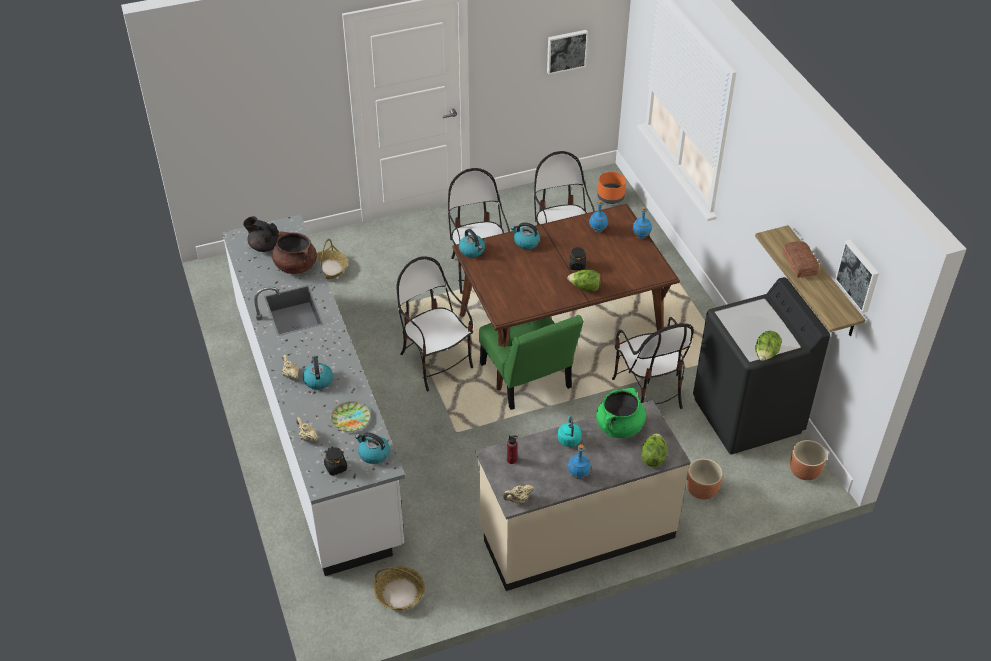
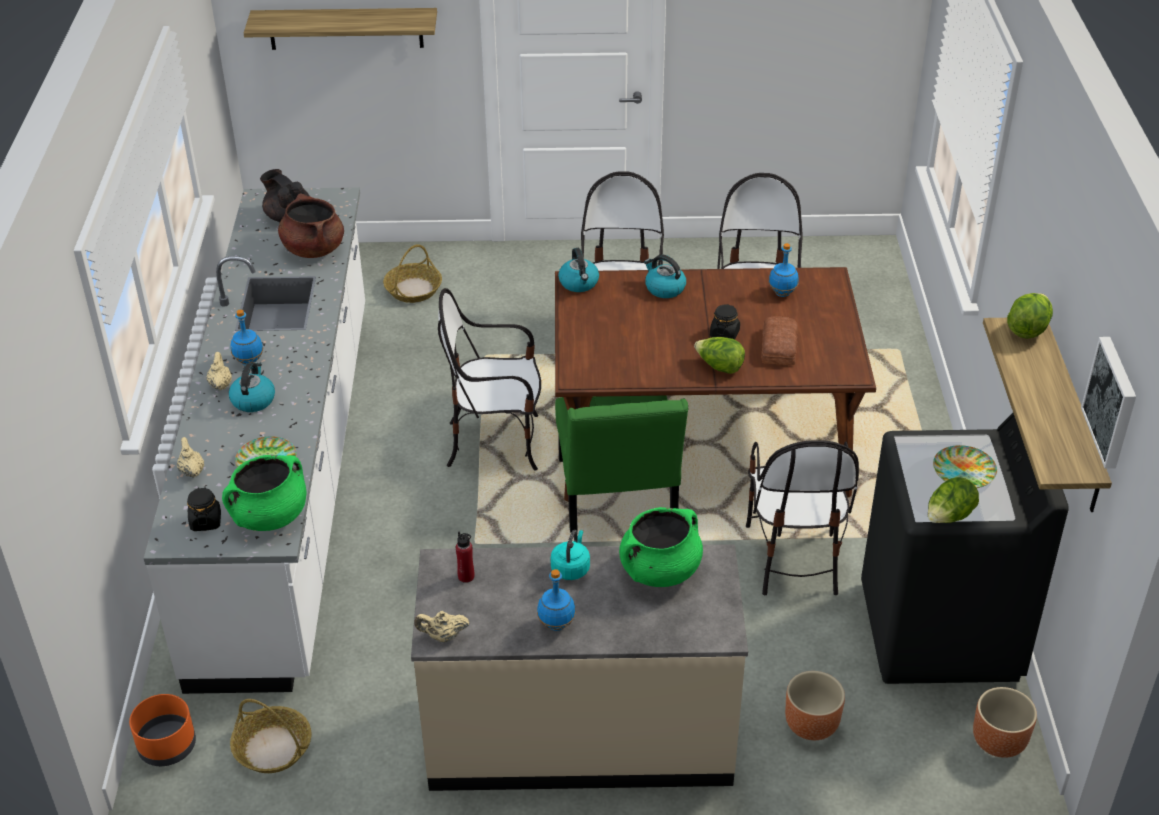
camera: 20 degrees right, 5 degrees down
kettle [355,432,390,464] -> green cooking pot [222,455,306,531]
chair [397,256,473,392] -> chair turned 75 degrees counterclockwise [438,288,541,471]
picture [547,30,588,75] -> none
orange planter [597,172,626,204] -> orange planter moved to [129,694,196,766]
blue bottle [632,206,651,239] -> blue bottle moved to [230,309,263,365]
lettuce [641,433,667,467] -> lettuce moved to [1007,293,1053,339]
bread [782,241,819,278] -> bread moved to [762,316,798,365]
none -> shelf [244,8,437,50]
none -> plate [933,445,997,488]

